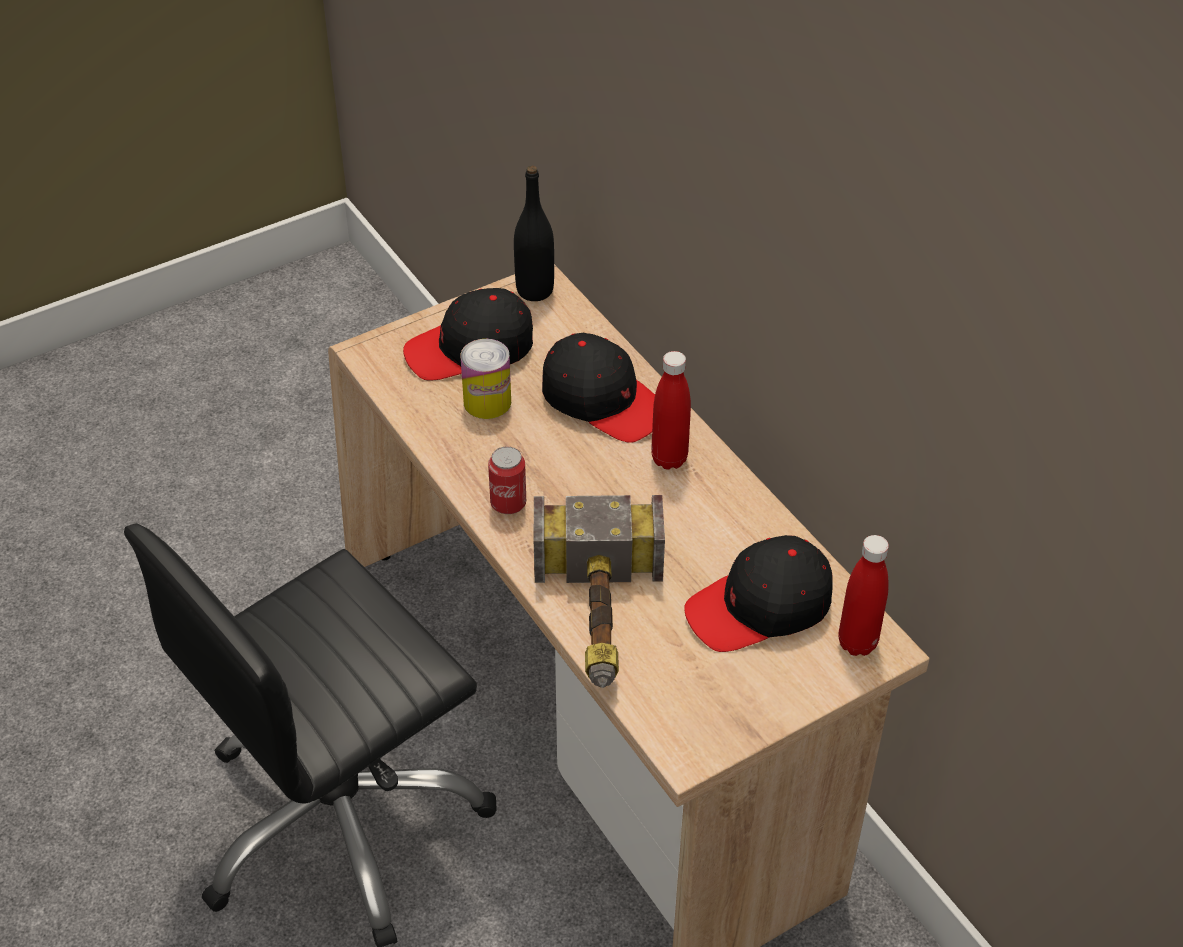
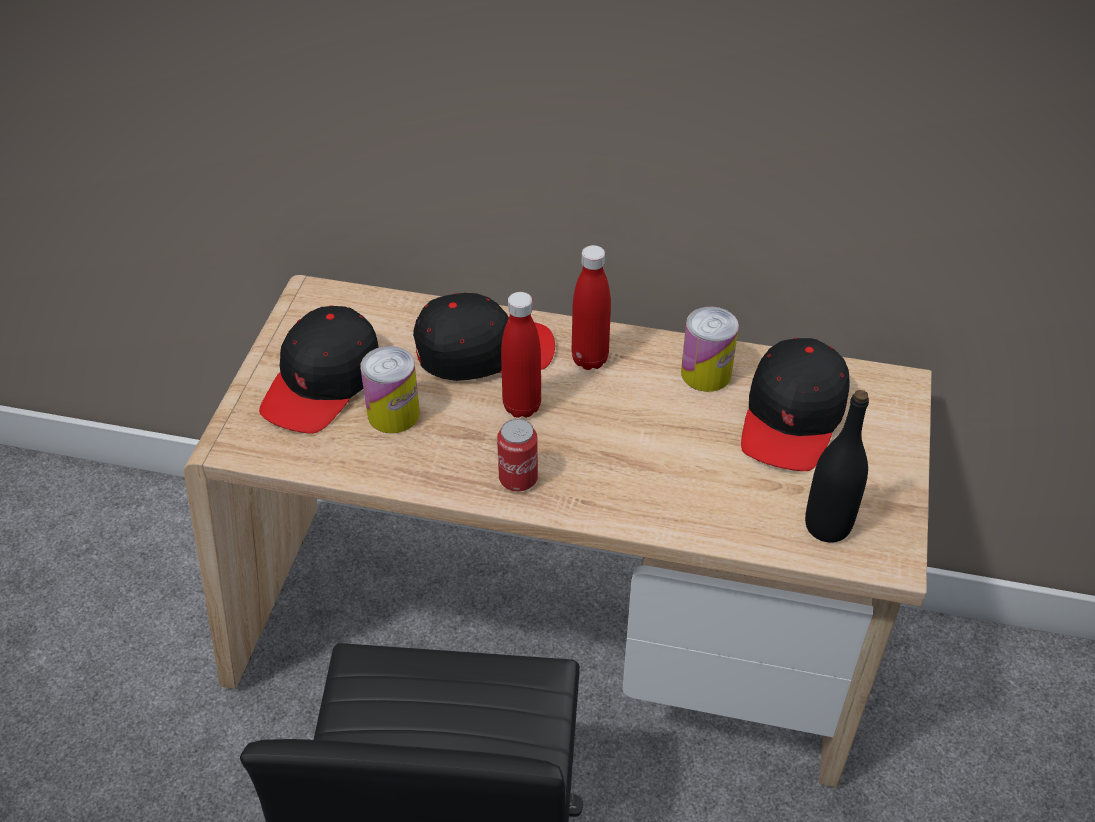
camera: 45 degrees left, 0 degrees up
black bottle [514,165,554,301] -> black bottle moved to [805,390,869,543]
hammer [534,495,665,688] -> none
red bottle [838,535,889,656] -> red bottle moved to [501,292,541,418]
none -> can [681,307,739,392]

